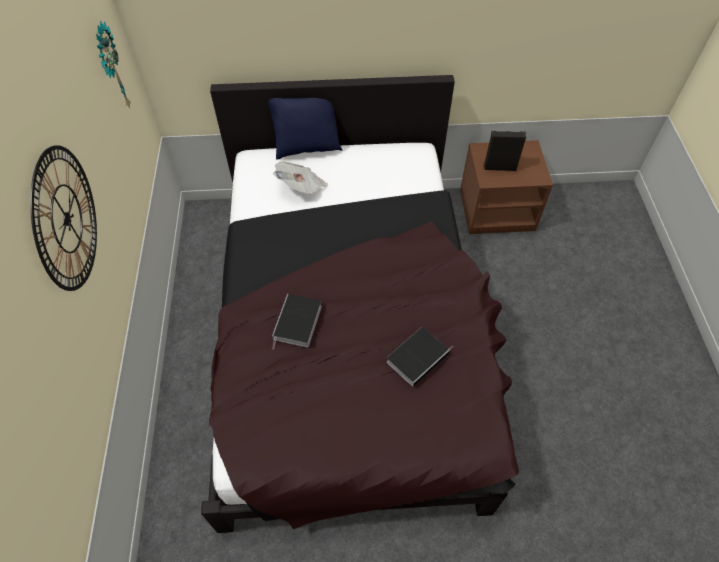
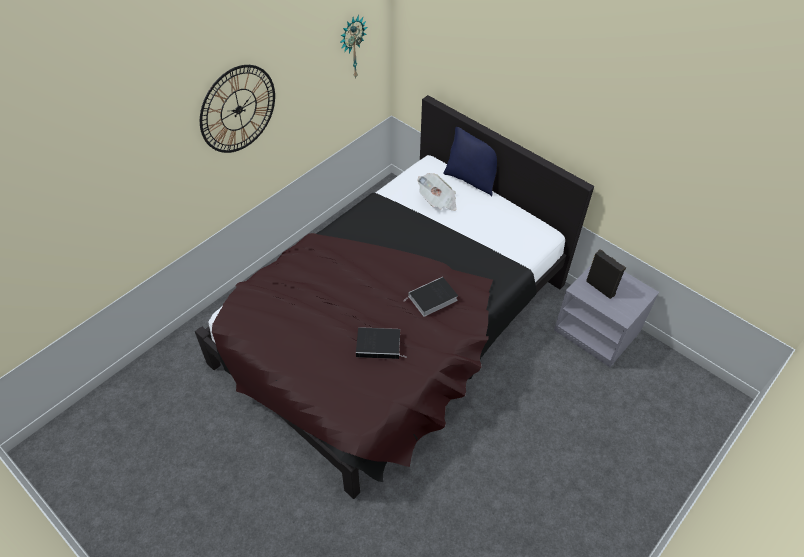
camera: 45 degrees right, 5 degrees down
book [272,294,322,349] -> book moved to [403,277,458,317]
brown nightstand [460,140,553,234] -> grey nightstand [554,264,659,367]

